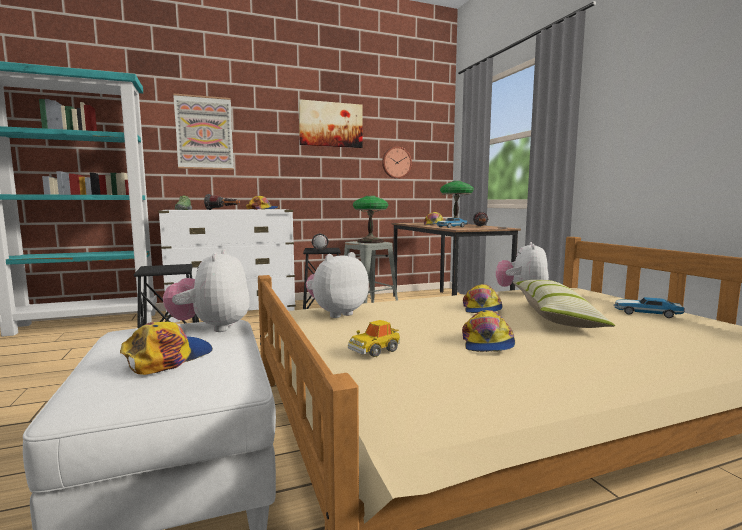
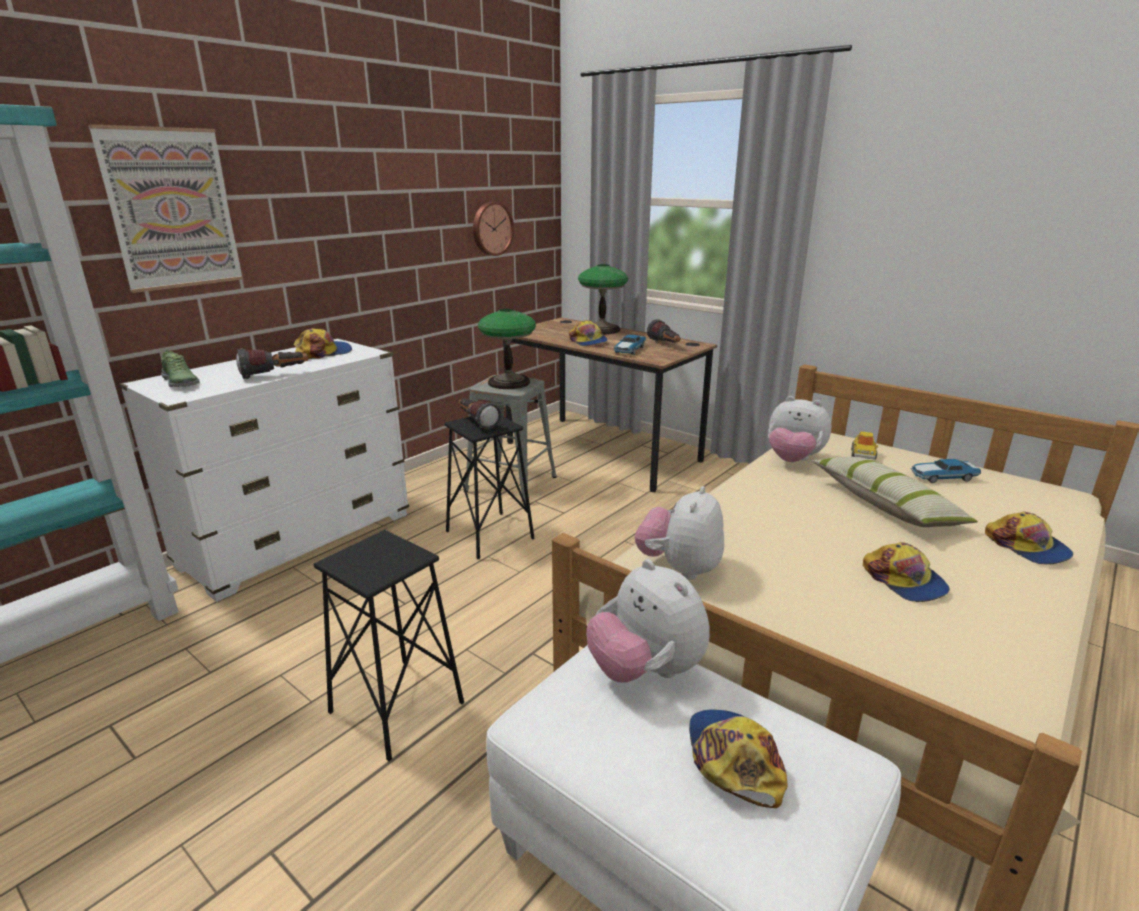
camera: 30 degrees left, 15 degrees up
picture [298,99,363,148] -> none
toy car [348,320,400,357] -> toy car moved to [851,432,878,460]
cap [463,284,503,313] -> cap moved to [985,511,1073,564]
plush toy [496,242,549,287] -> plush toy turned 45 degrees counterclockwise [768,396,832,462]

